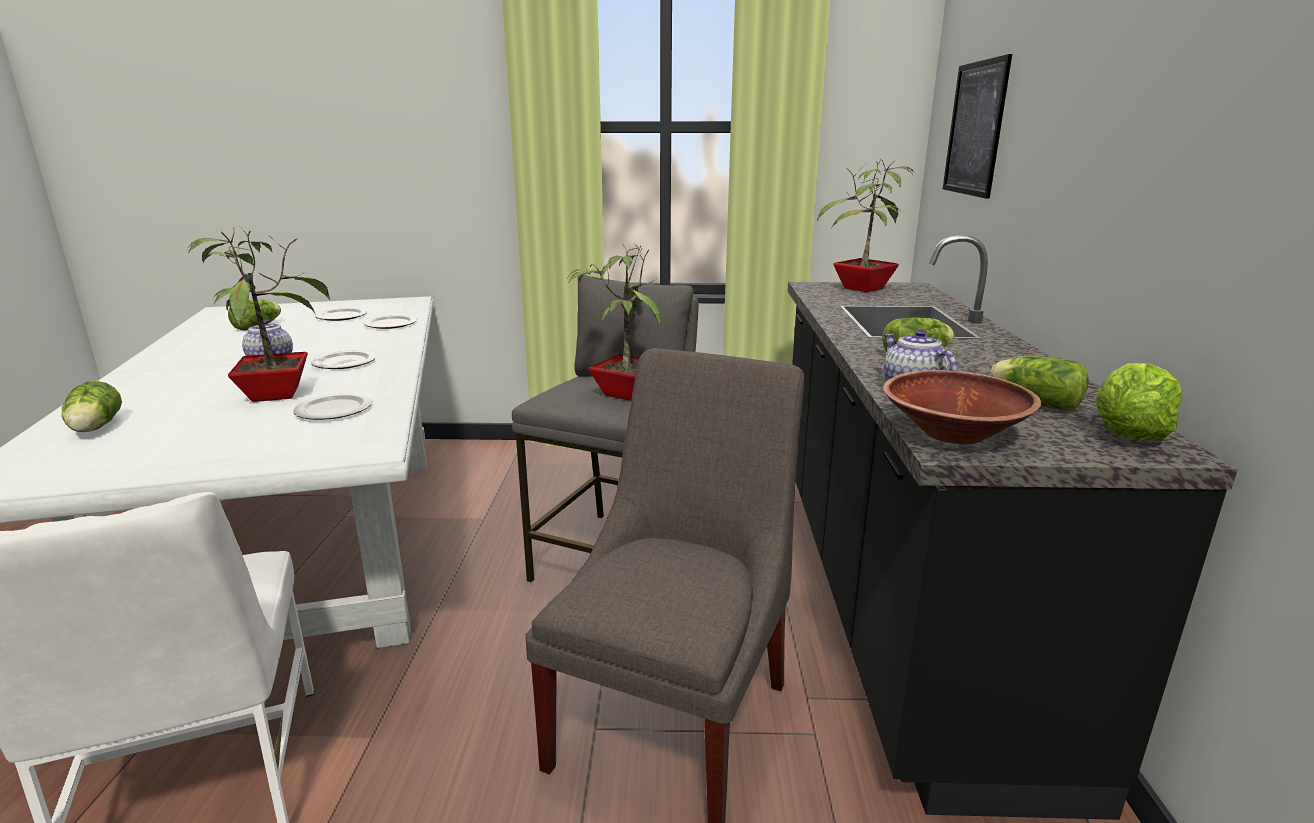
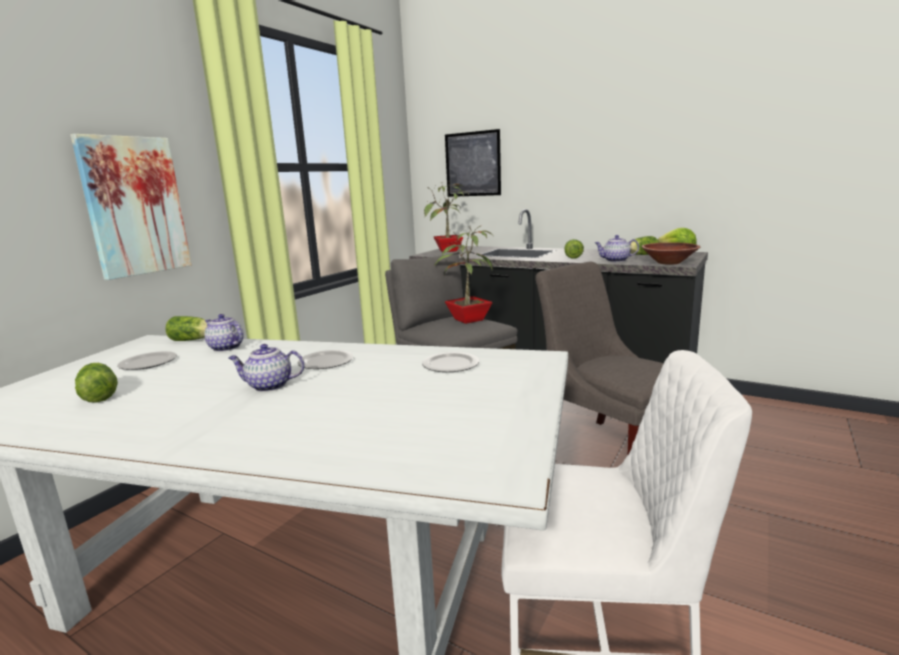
camera: 60 degrees left, 5 degrees down
lettuce [62,381,122,432] -> lettuce moved to [165,316,208,341]
potted plant [187,227,330,402] -> none
plate [364,315,417,329] -> teapot [205,314,244,352]
none -> picture [71,134,192,280]

